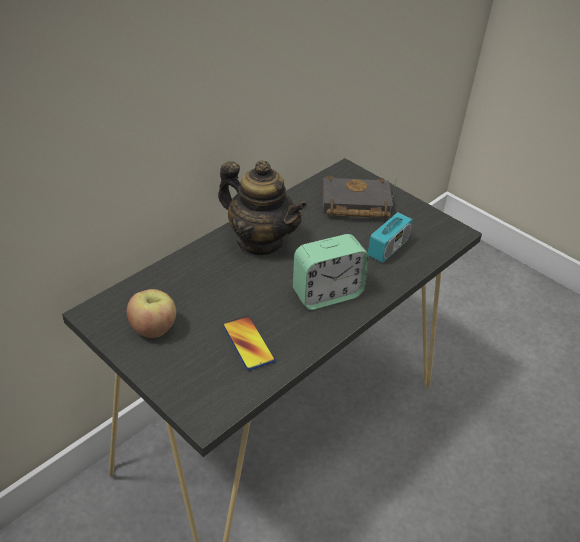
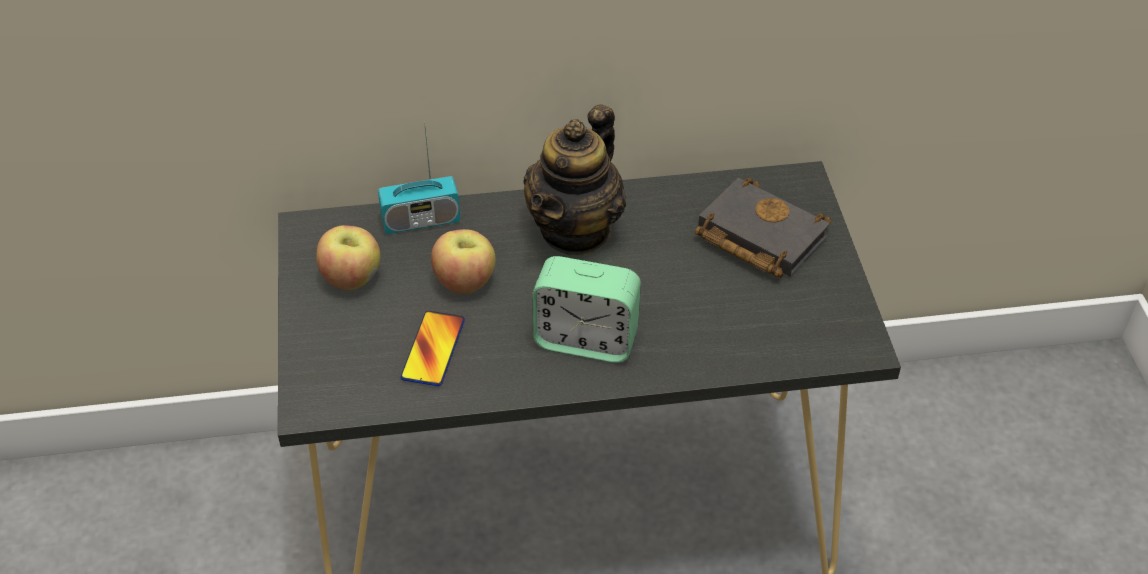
camera: 40 degrees right, 5 degrees up
teapot [218,160,308,255] -> teapot turned 45 degrees clockwise [523,104,626,255]
radio [368,177,413,263] -> radio moved to [378,122,460,234]
none -> apple [431,229,496,294]

